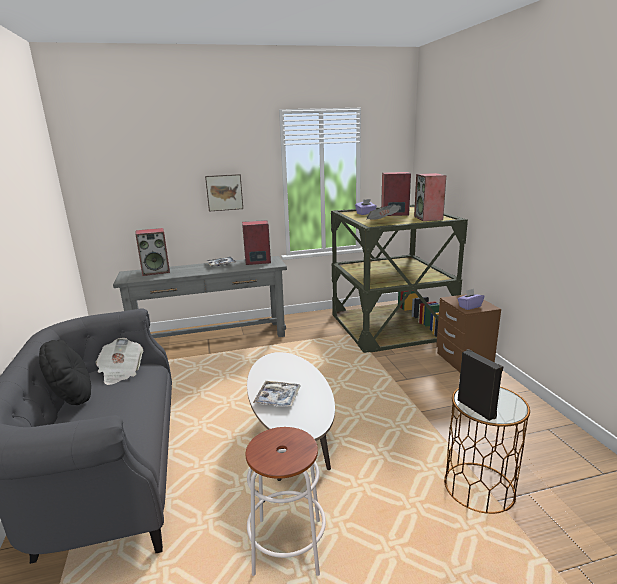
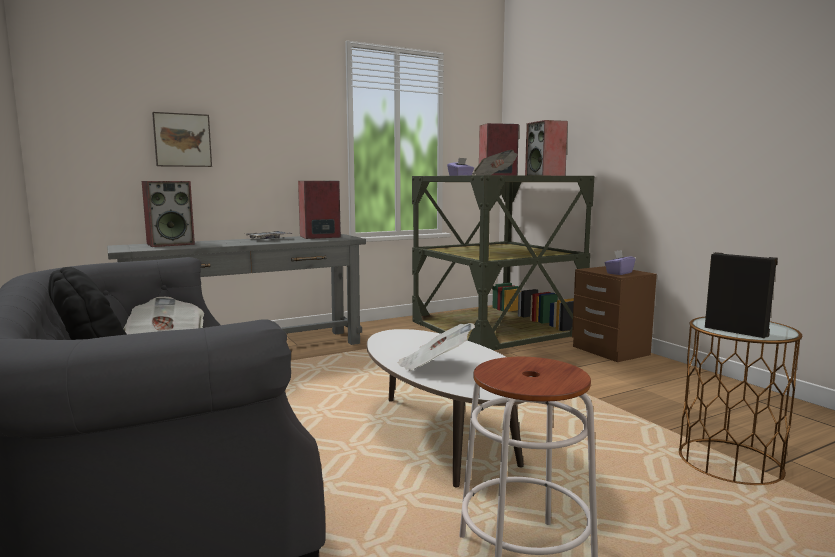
camera: 15 degrees left, 10 degrees down
picture [205,174,243,212] -> picture moved to [152,112,212,167]
tray [253,381,301,407] -> newspaper [398,323,475,371]

